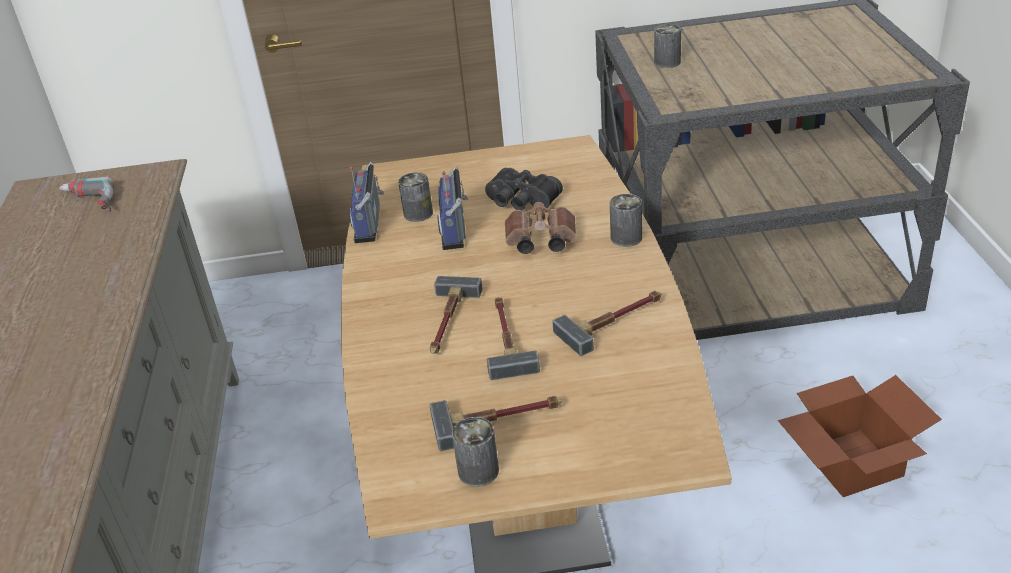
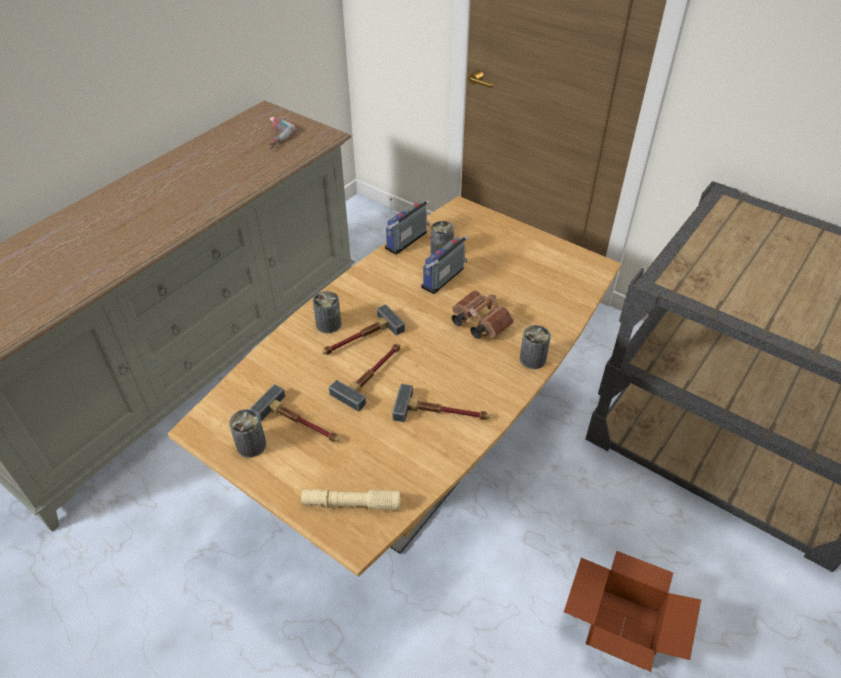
camera: 40 degrees right, 10 degrees up
black binoculars [485,168,563,211] -> none
can [654,24,681,68] -> can moved to [313,291,341,333]
none -> beige flashlight [301,489,401,510]

